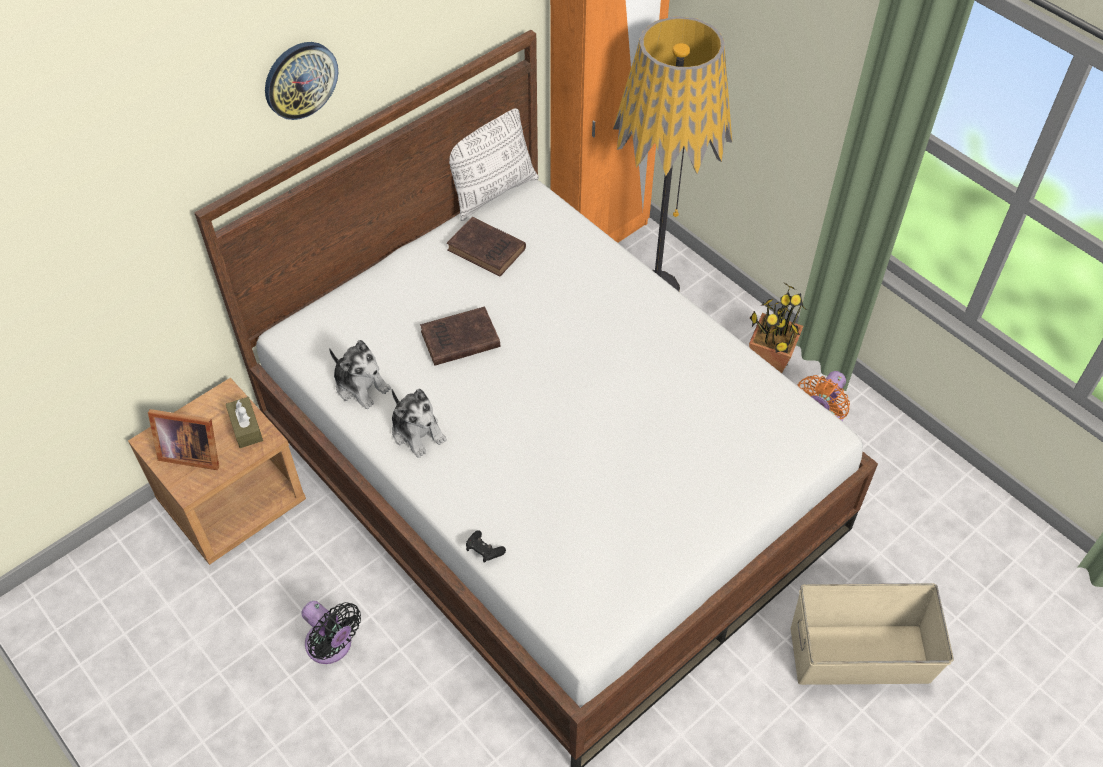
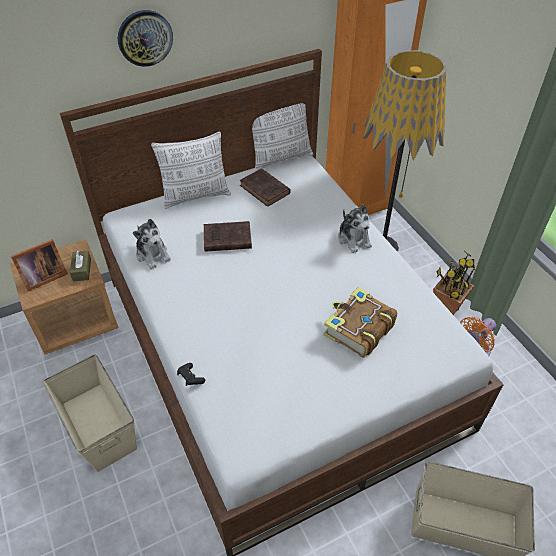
camera: 15 degrees right, 5 degrees down
picture frame [148,409,219,470] -> picture frame turned 60 degrees counterclockwise [11,239,68,291]
black fan [301,601,361,664] -> beige storage box [43,354,137,472]
plush toy [392,389,446,458] -> plush toy moved to [338,204,372,253]
none -> pillow [151,132,231,209]
none -> book [323,287,397,358]

